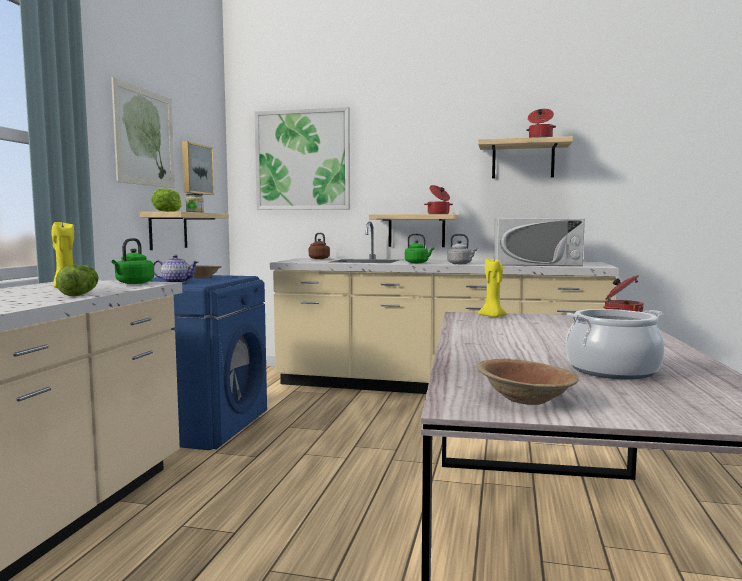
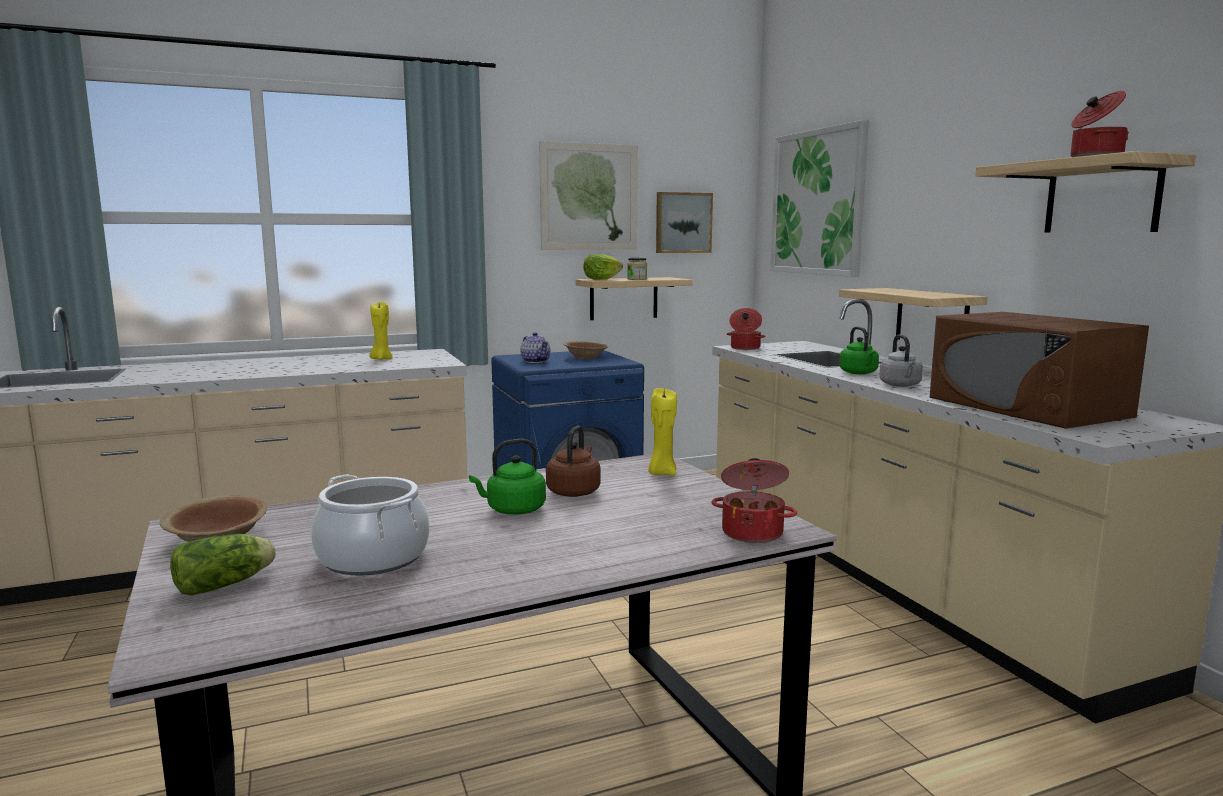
camera: 55 degrees right, 5 degrees up
lettuce [56,265,98,296] -> lettuce moved to [170,534,276,595]
green kettle [112,238,154,284] -> green kettle moved to [469,439,546,515]
brown kettle [309,233,330,259] -> brown kettle moved to [546,426,601,497]
cooking pot [424,185,453,214] -> cooking pot moved to [727,308,765,350]
white microwave [494,218,585,266] -> brown microwave [929,312,1149,429]

